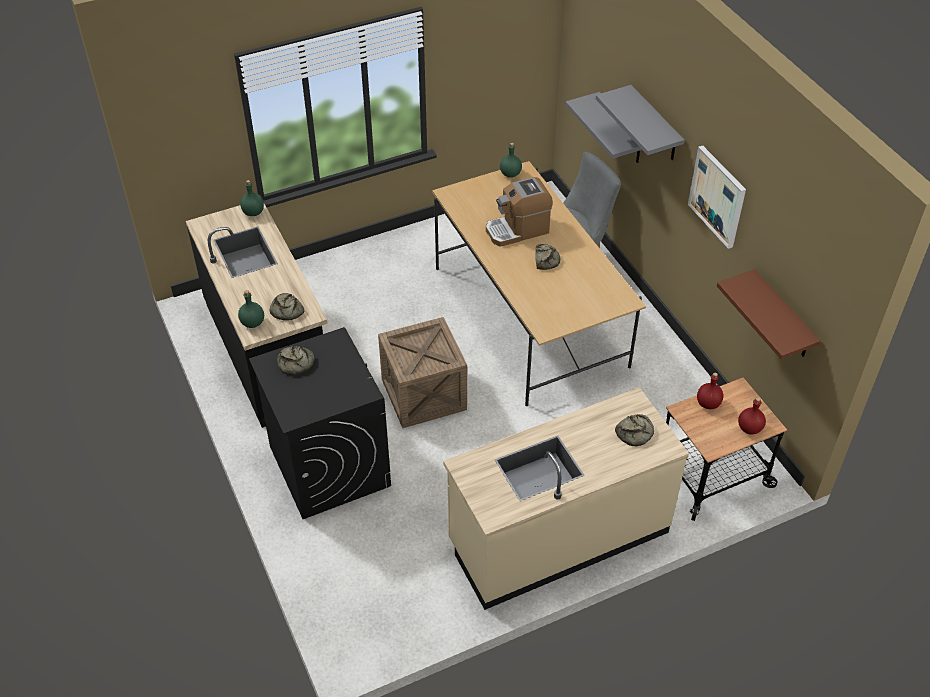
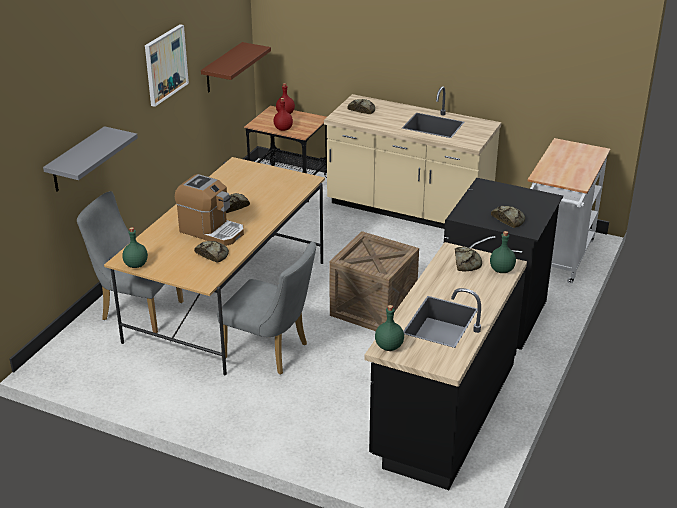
camera: 130 degrees left, 15 degrees down
grey shelf [596,85,684,160] -> none
none -> bread [194,241,229,263]
none -> grey chair [217,242,316,375]
none -> white cart [527,138,610,284]

